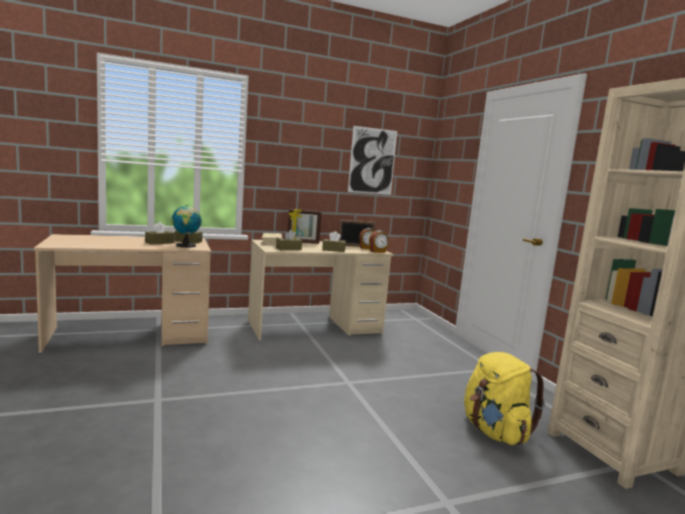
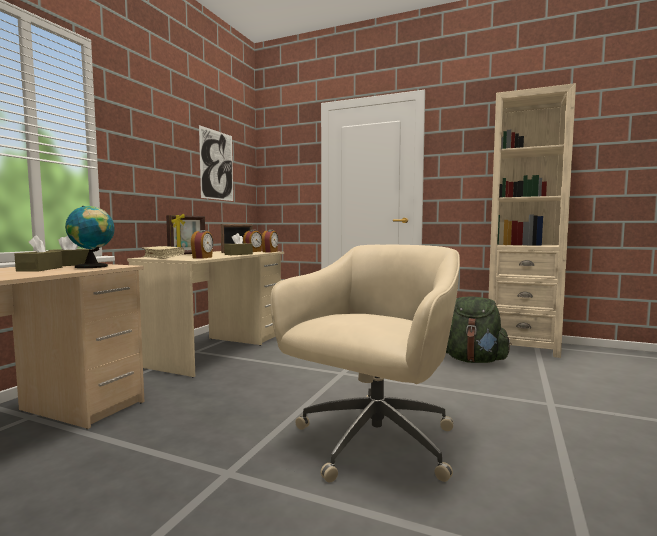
camera: 45 degrees left, 5 degrees down
brown tissue box [276,230,302,250] -> alarm clock [191,230,213,259]
yellow backpack [464,352,545,445] -> green backpack [446,297,512,363]
none -> beige office chair [270,245,460,483]

